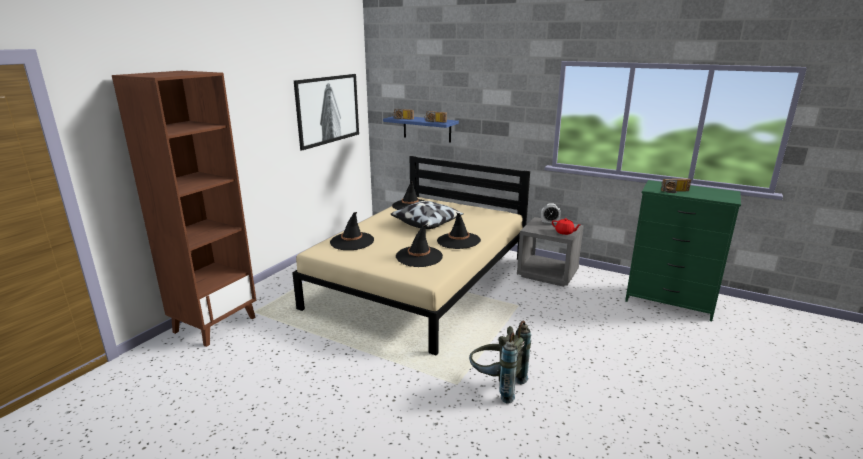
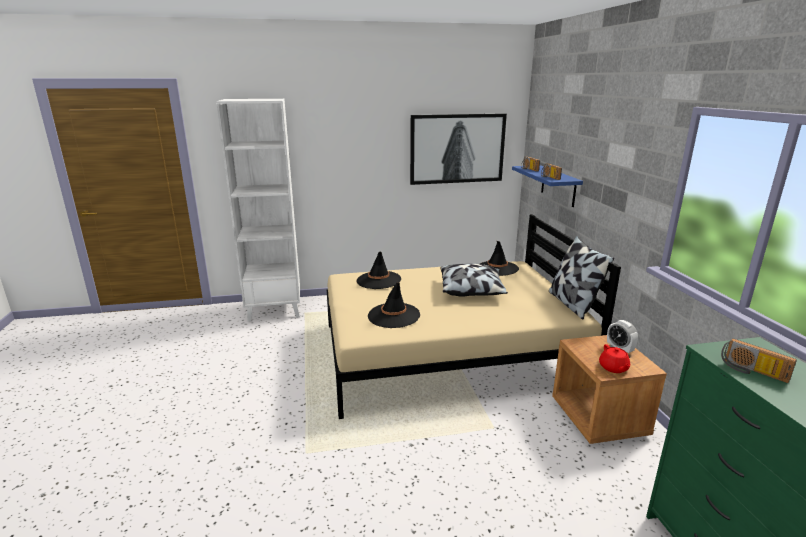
camera: 50 degrees right, 0 degrees up
brown bookcase [112,71,256,347] -> white bookcase [216,99,300,322]
black hat [437,213,481,249] -> none
grey backpack [469,321,531,404] -> none
grey nightstand [517,217,584,287] -> brown nightstand [552,335,667,444]
none -> pillow [549,236,614,320]

